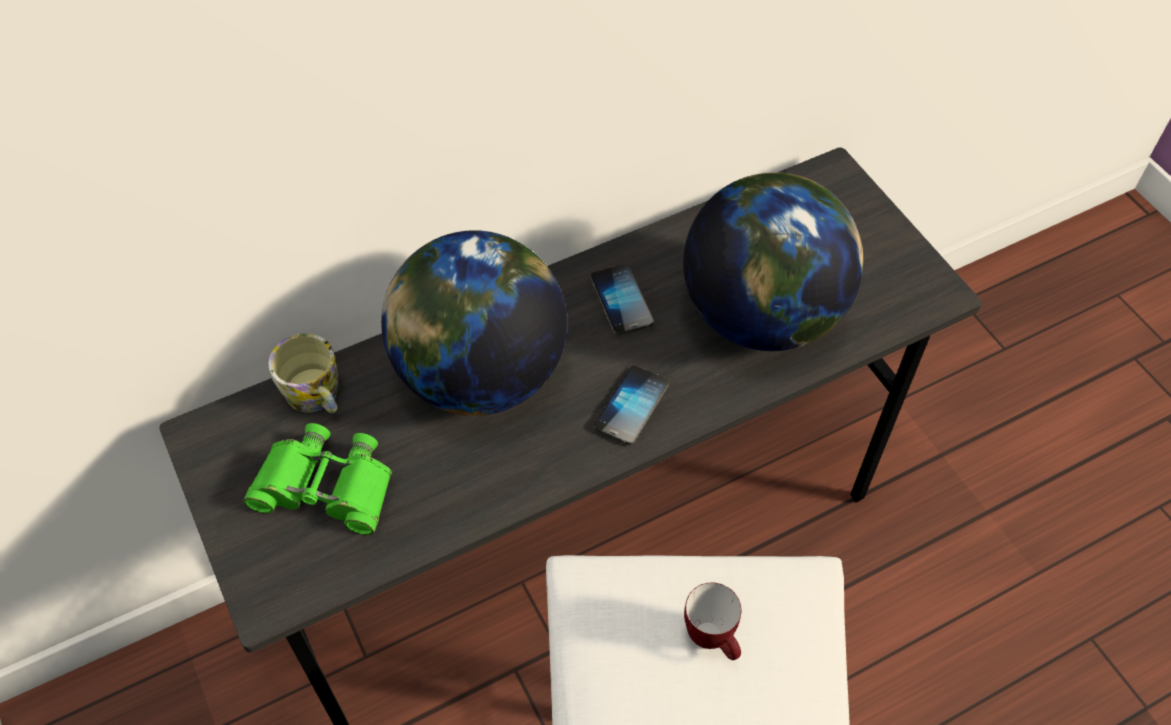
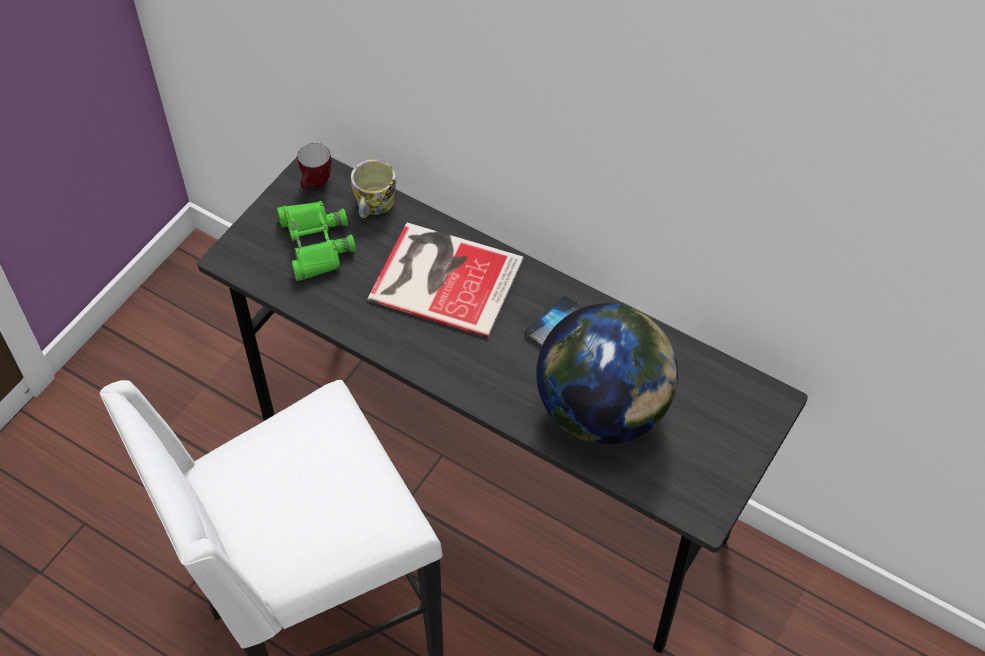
camera: 60 degrees right, 0 degrees up
globe [381,230,567,416] -> book [367,223,523,338]
phone [593,365,669,445] -> none
mug [684,583,741,660] -> mug moved to [297,143,331,190]

